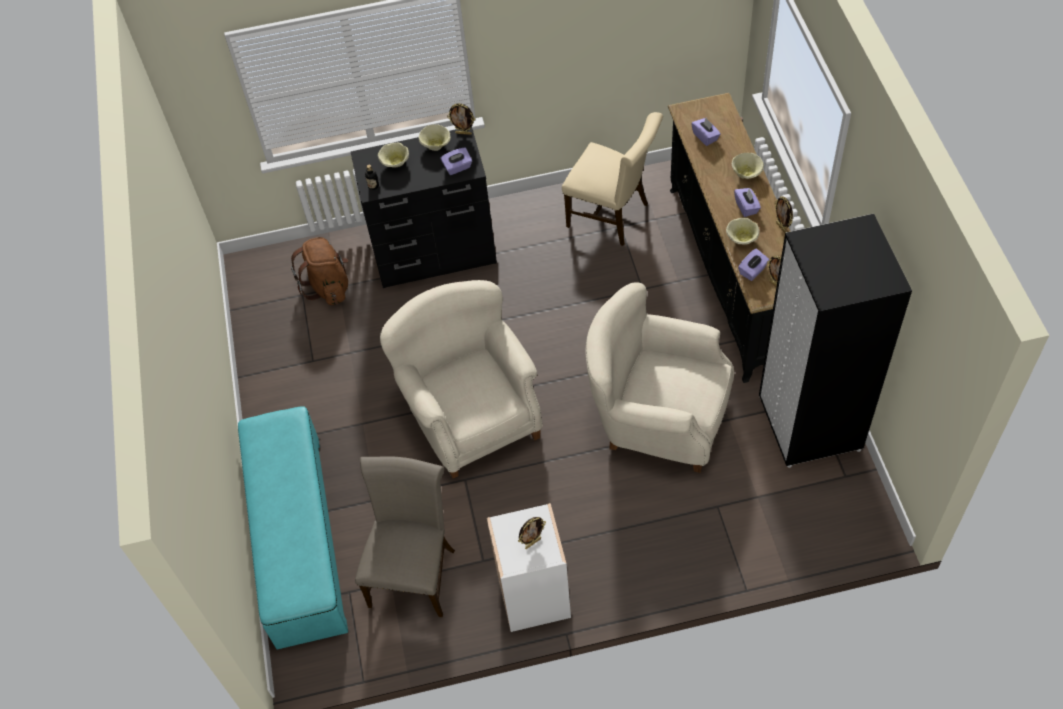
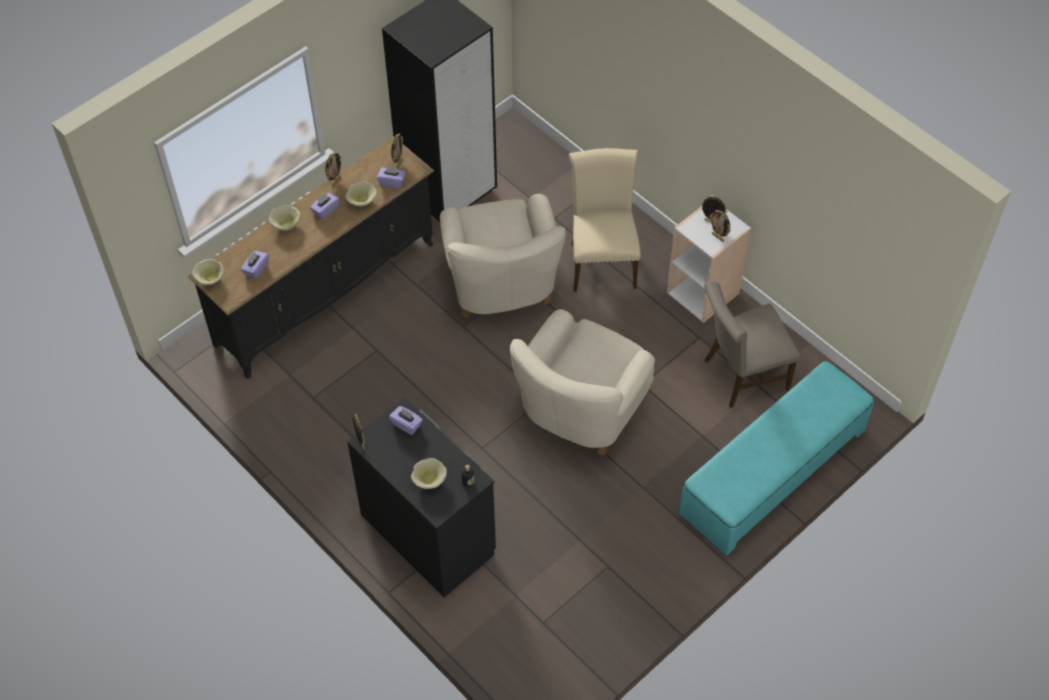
camera: 125 degrees left, 0 degrees up
brown backpack [291,237,348,305] -> none
beige bowl [419,124,451,151] -> beige bowl moved to [192,259,224,285]
beige chair [562,112,663,246] -> beige chair moved to [569,148,641,292]
none -> picture frame [709,210,731,242]

